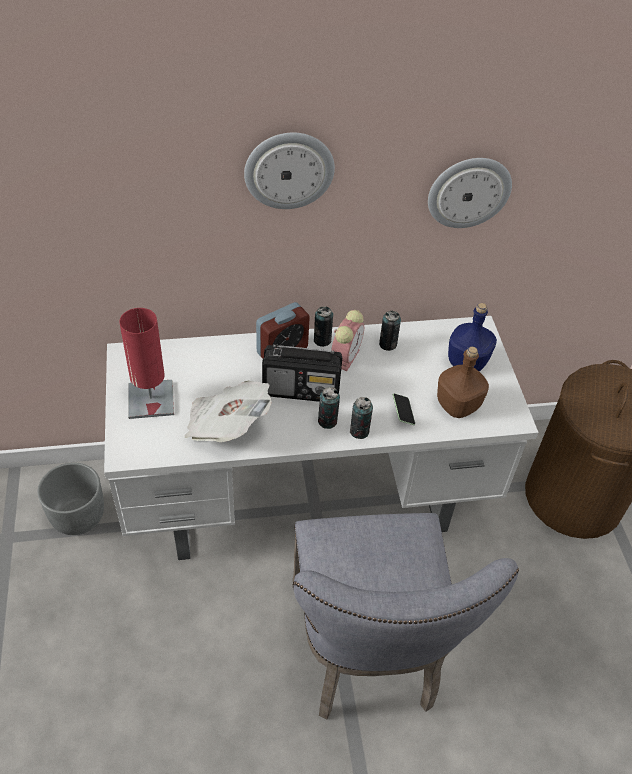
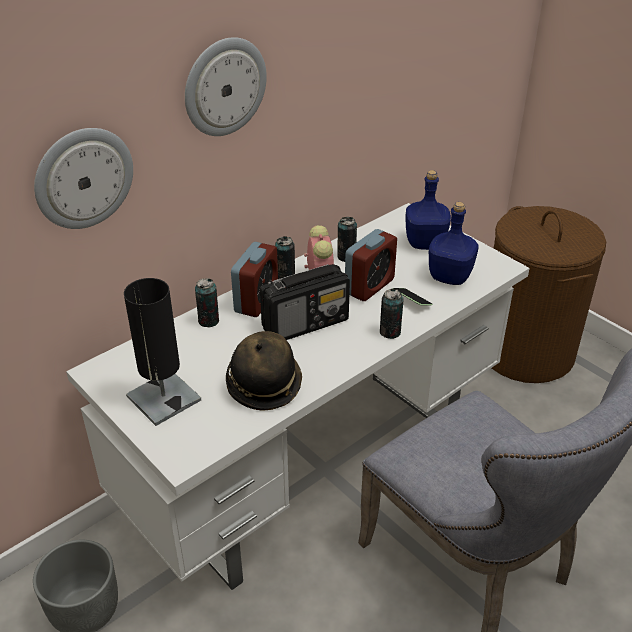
camera: 30 degrees left, 10 degrees down
red table lamp [119,308,174,419] -> black table lamp [124,278,201,426]
newspaper [185,381,272,442] -> hat [226,331,302,410]
can [318,387,340,429] -> can moved to [195,278,219,327]
wall clock [428,158,512,228] -> wall clock moved to [34,128,133,229]
brown bottle [437,346,489,418] -> blue bottle [429,202,479,285]
none -> alarm clock [345,229,397,301]

